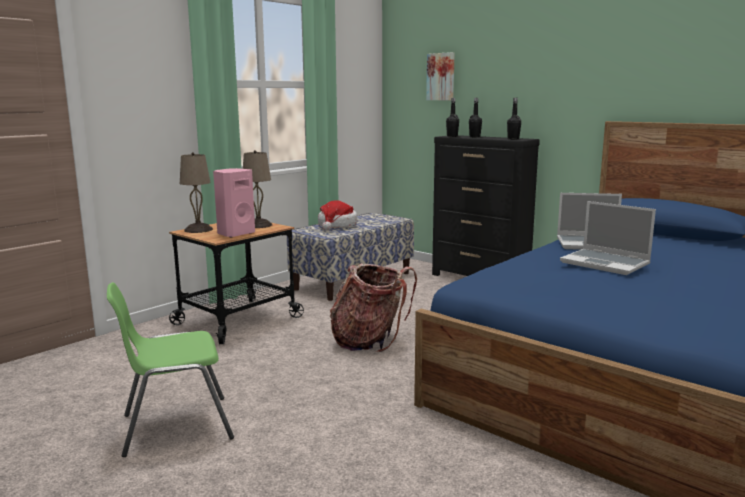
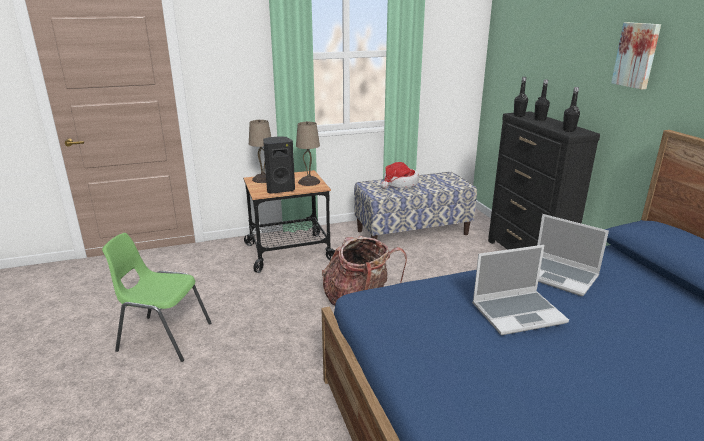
camera: 30 degrees right, 10 degrees up
pink speaker [213,168,255,238] -> black speaker [263,136,295,194]
picture [426,52,455,100] -> picture moved to [611,22,661,90]
laptop [560,201,656,275] -> laptop turned 90 degrees counterclockwise [472,245,569,335]

